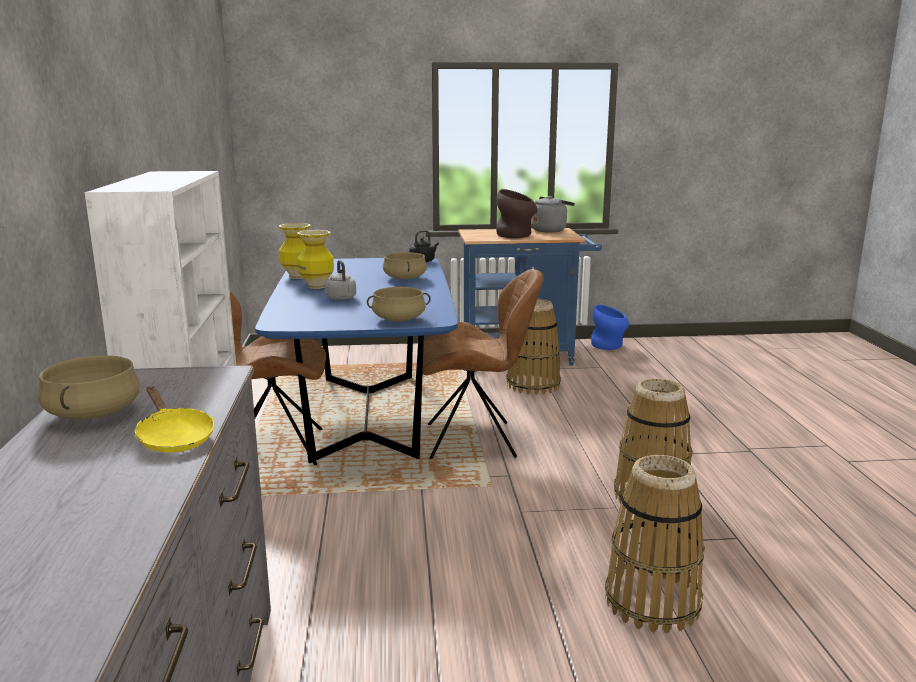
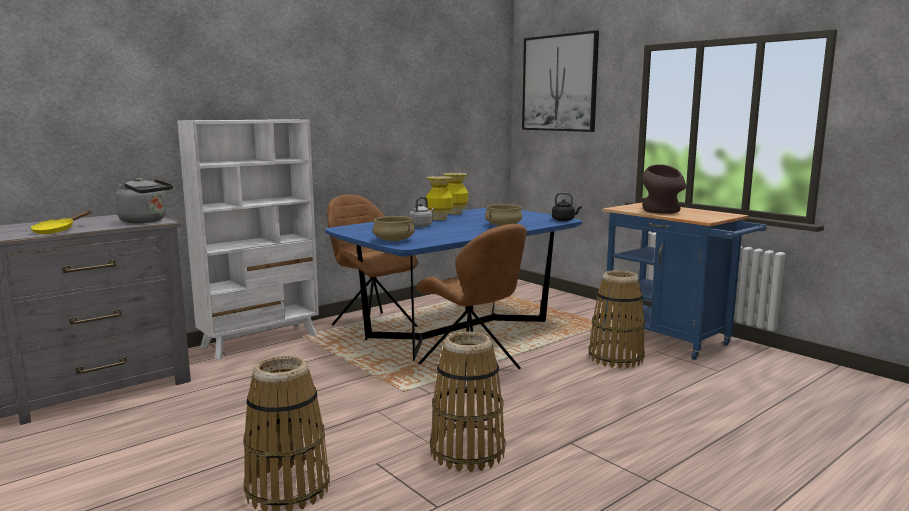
camera: 55 degrees right, 5 degrees down
beige cooking pot [38,356,140,420] -> none
grey kettle [531,196,575,233] -> grey kettle moved to [115,178,173,223]
blue vase [591,305,629,350] -> none
none -> picture [522,30,599,132]

